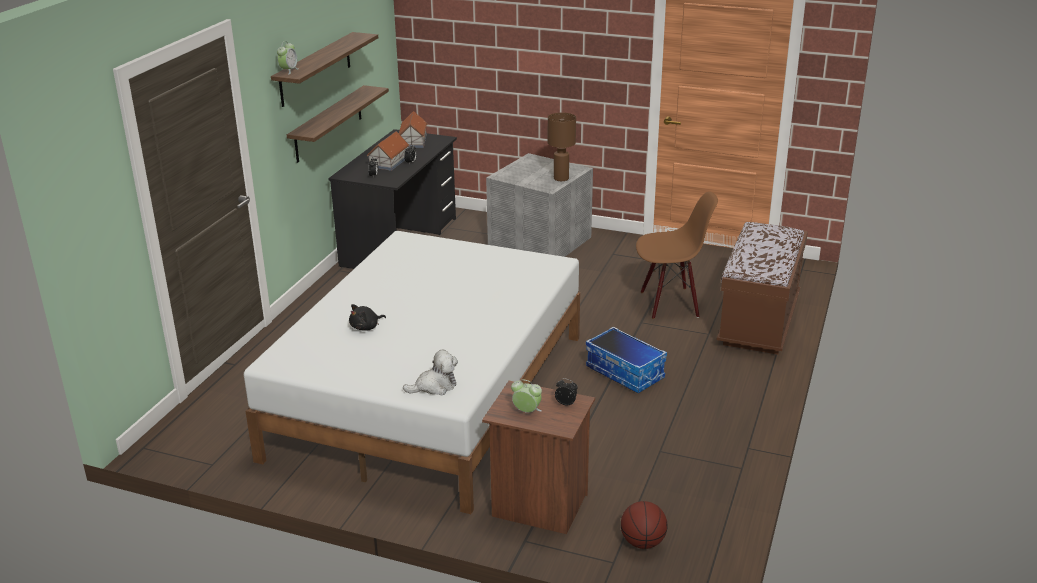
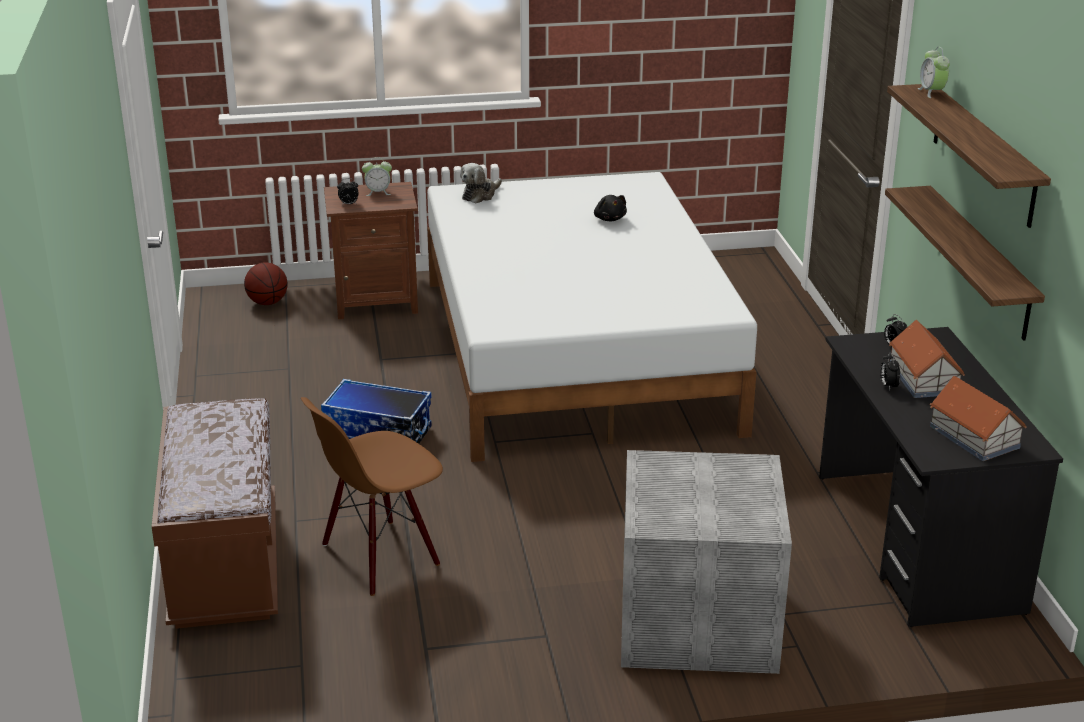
camera: 150 degrees right, 0 degrees up
black plush toy [349,304,386,331] -> black plush toy turned 135 degrees clockwise [594,195,627,221]
brown table lamp [548,112,576,181] -> none

